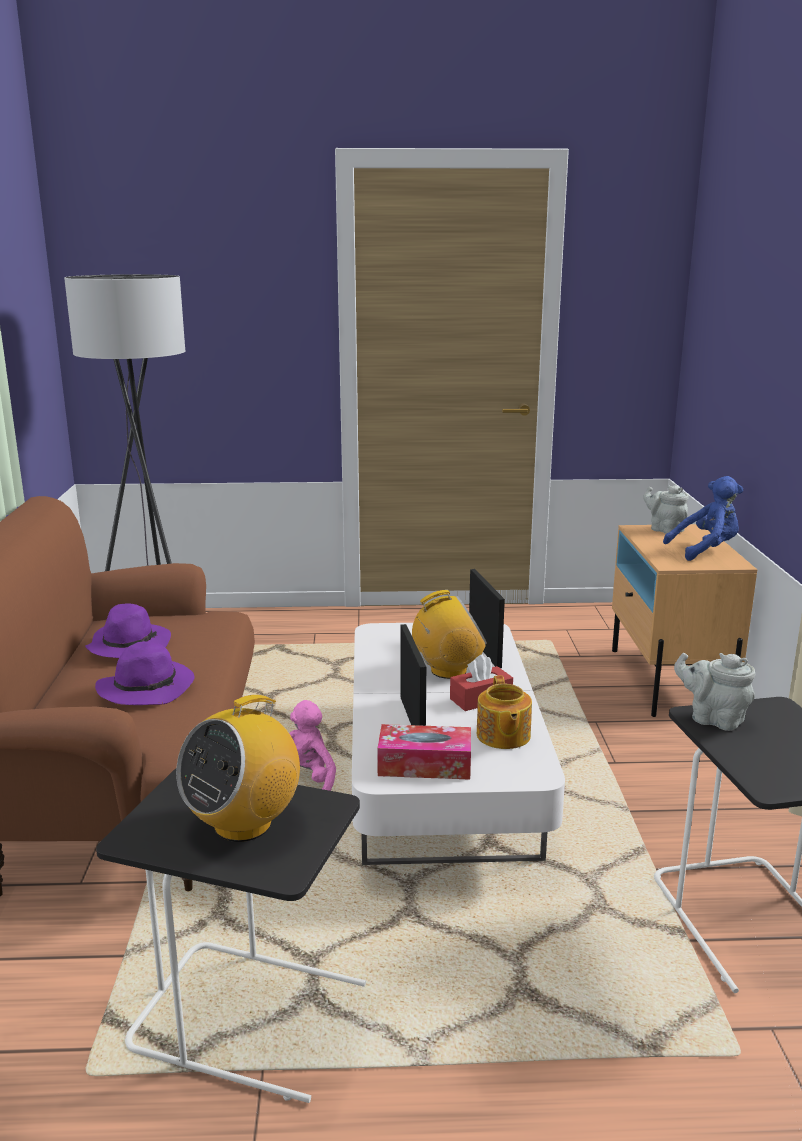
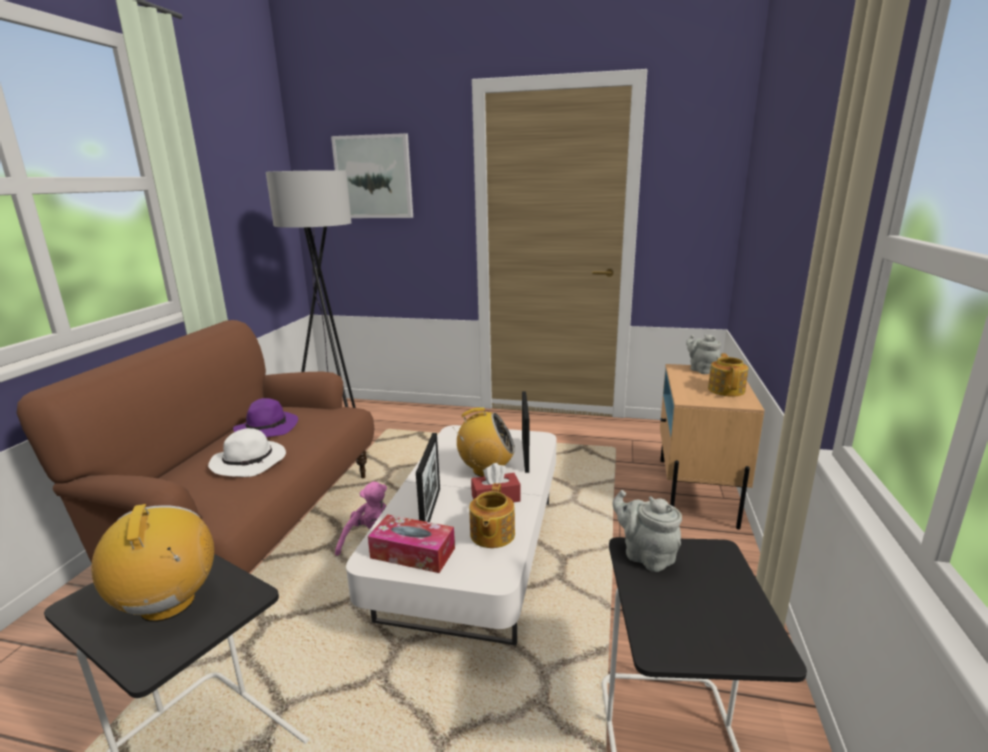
camera: 15 degrees right, 0 degrees up
purple hat [95,641,194,705] -> white hat [208,428,286,477]
radio [176,693,300,842] -> radio turned 105 degrees clockwise [91,504,214,622]
blue plush toy [663,476,744,561] -> teapot [708,353,748,397]
none -> picture [331,133,413,218]

